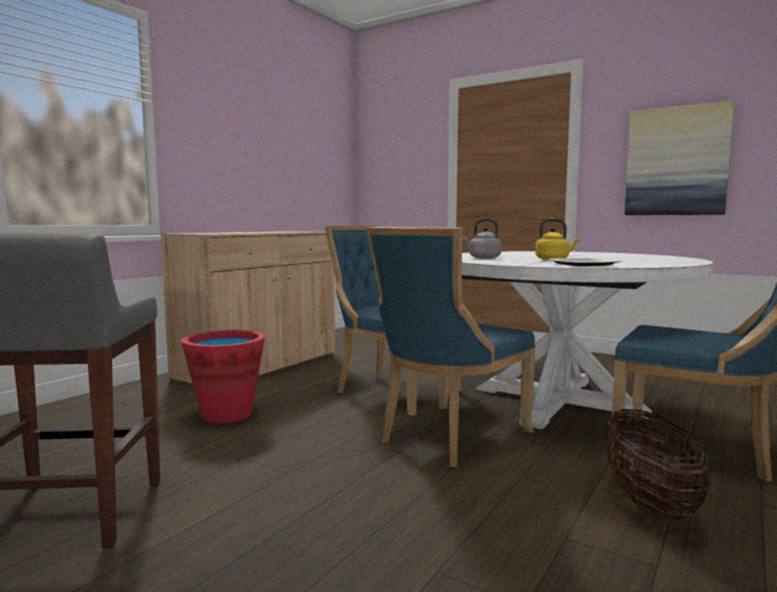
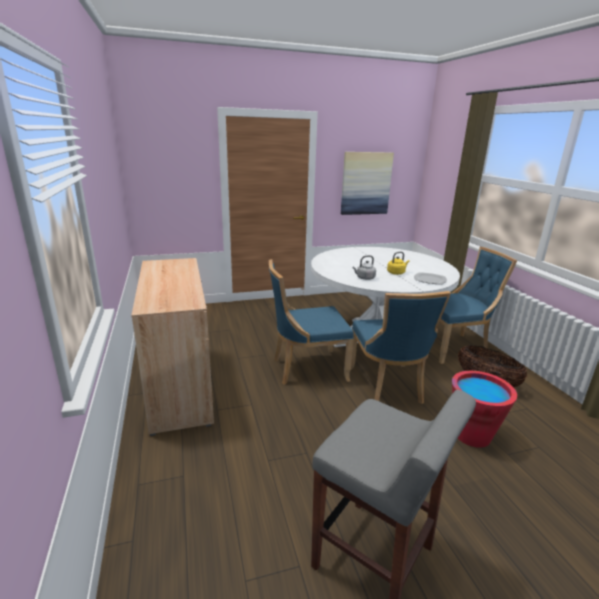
camera: 50 degrees left, 15 degrees up
red bucket [181,330,265,424] -> red bucket moved to [452,371,517,448]

